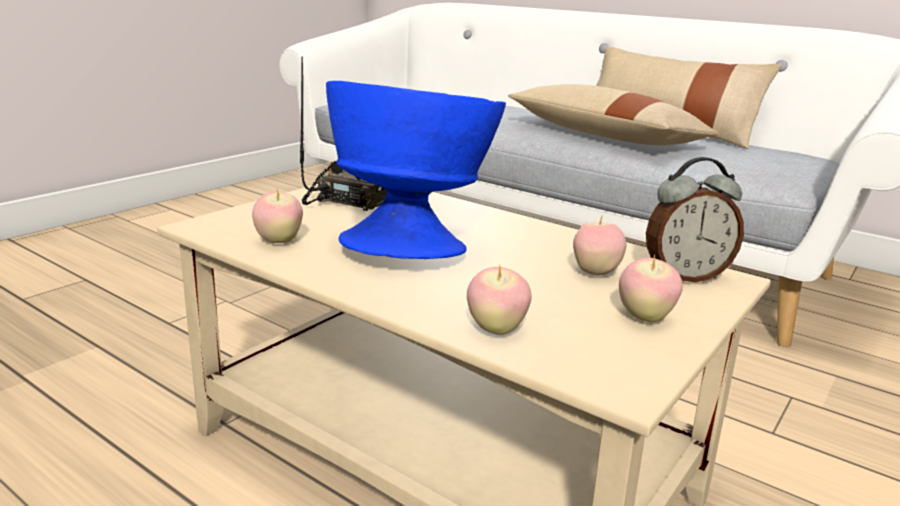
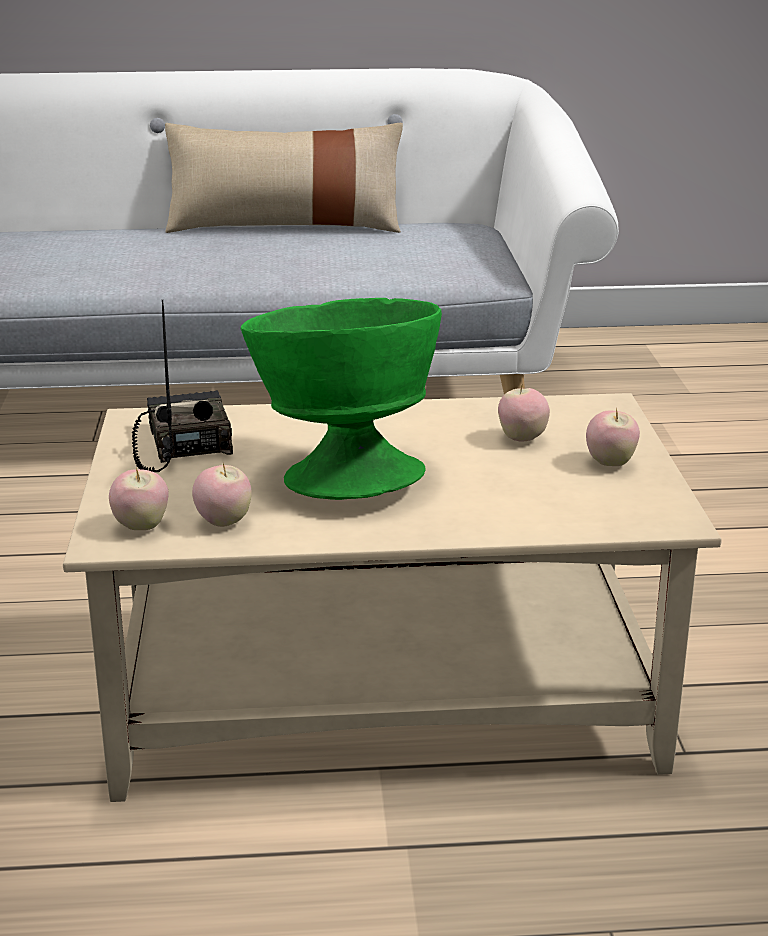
camera: 40 degrees left, 5 degrees up
blue bowl [326,81,506,259] -> green bowl [241,298,442,500]
apple [467,265,532,335] -> apple moved to [109,467,169,530]
beige pillow [508,84,720,145] -> none
alarm clock [646,157,744,282] -> none

